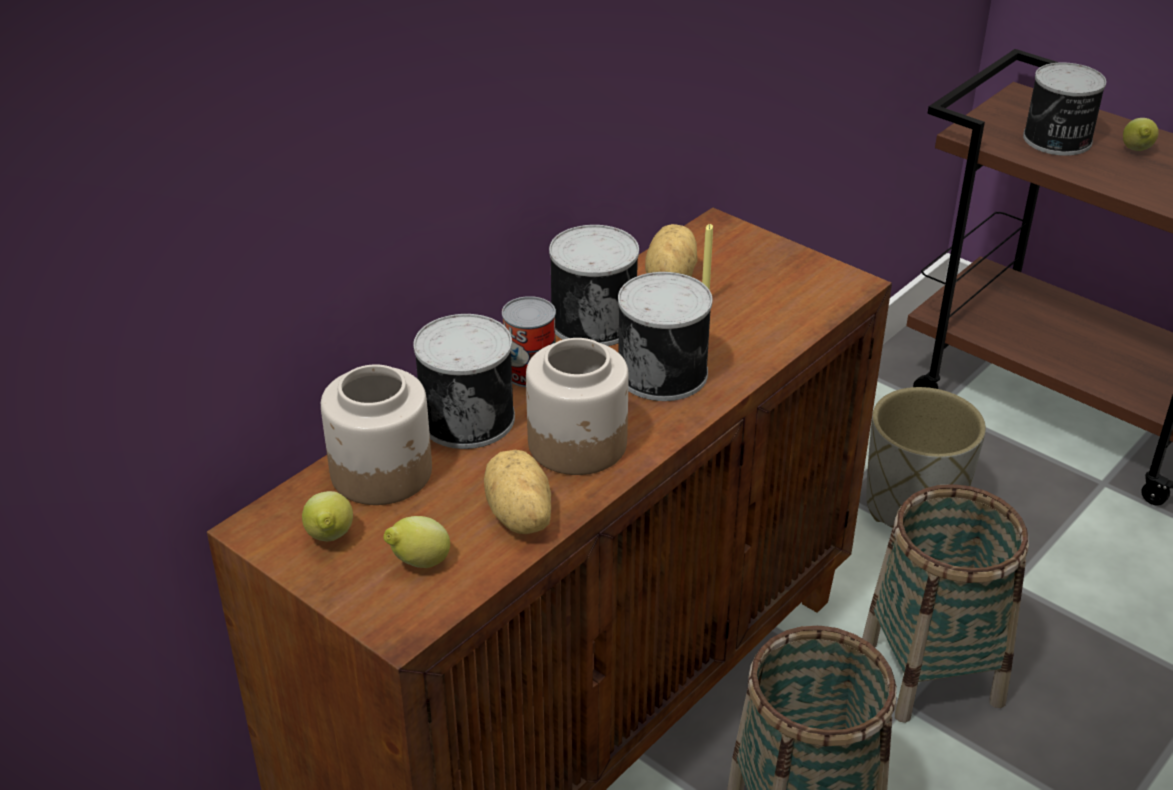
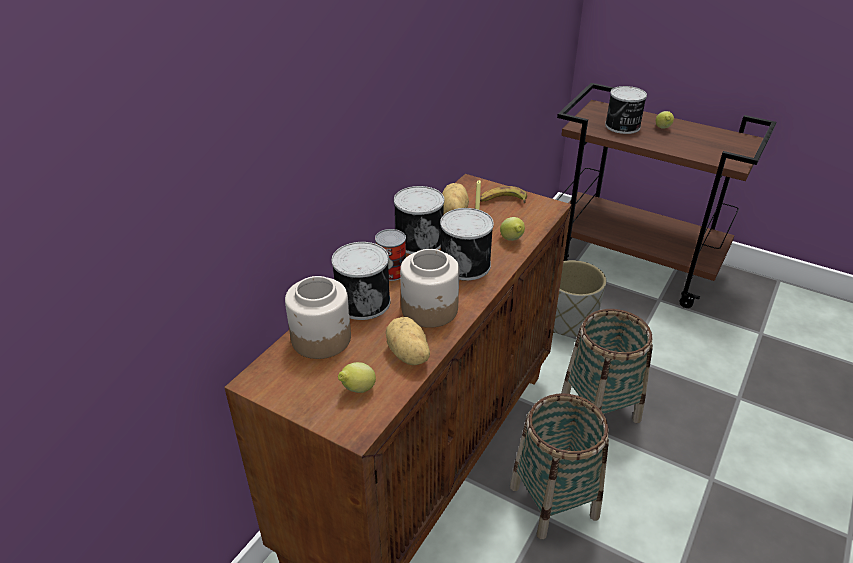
camera: 10 degrees left, 0 degrees up
lemon [302,491,353,541] -> lemon moved to [500,217,525,241]
none -> banana [480,186,527,203]

